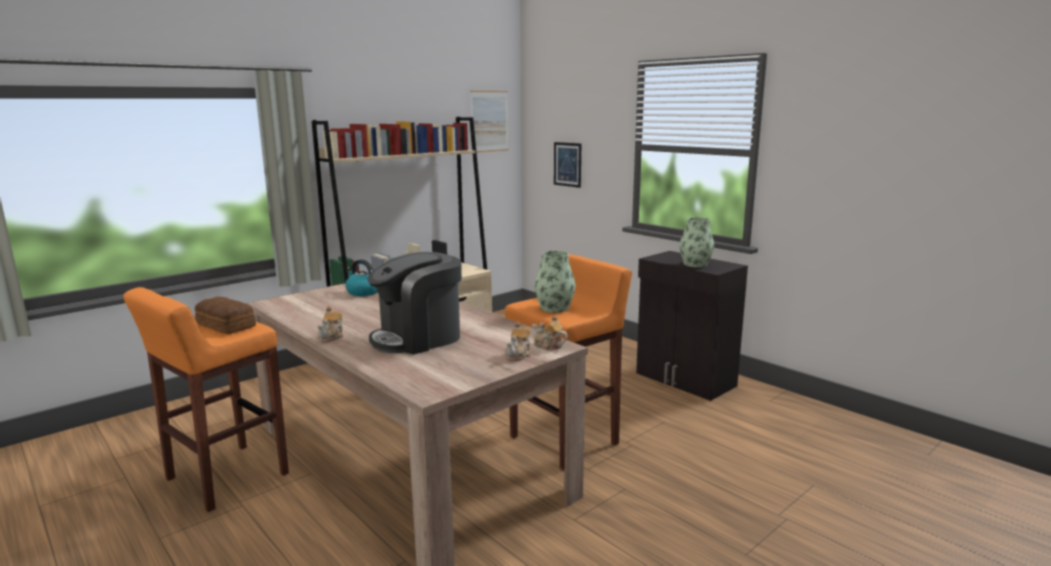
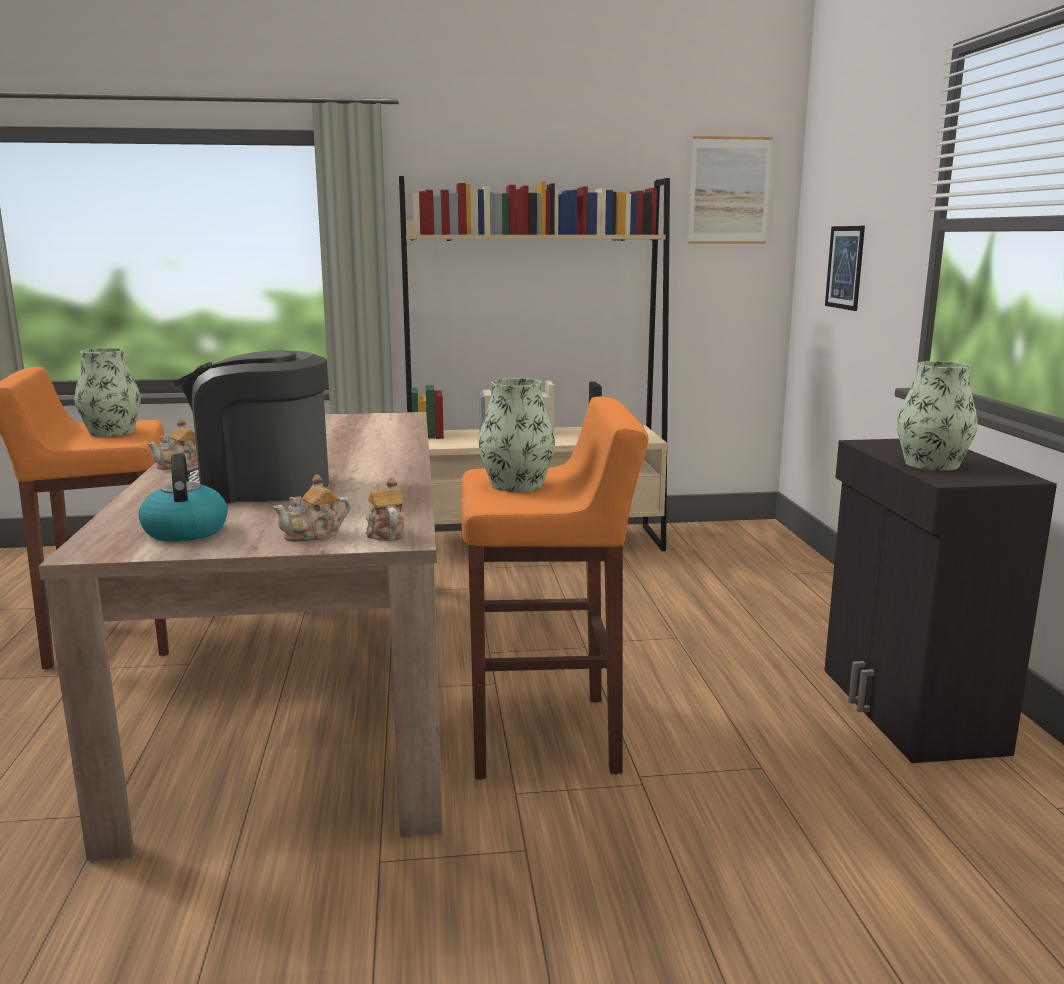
camera: 35 degrees right, 0 degrees up
bread [195,297,256,334] -> vase [74,348,141,437]
kettle [346,259,378,296] -> kettle moved to [139,453,228,542]

